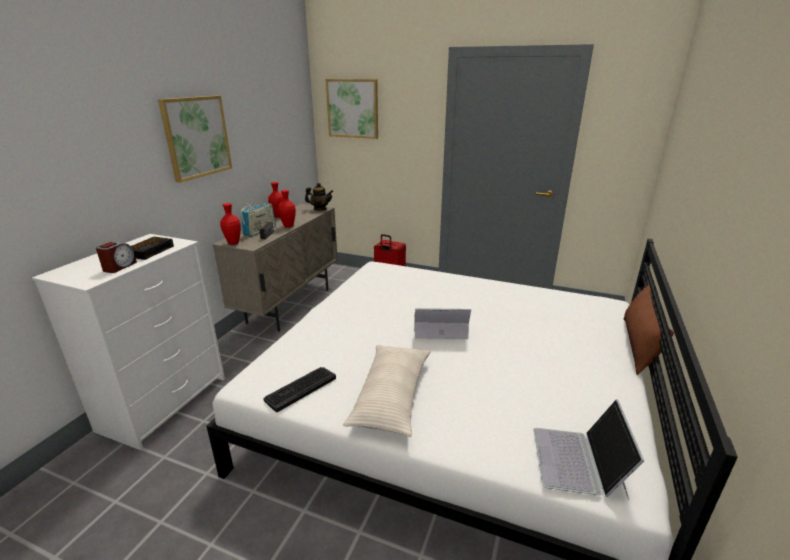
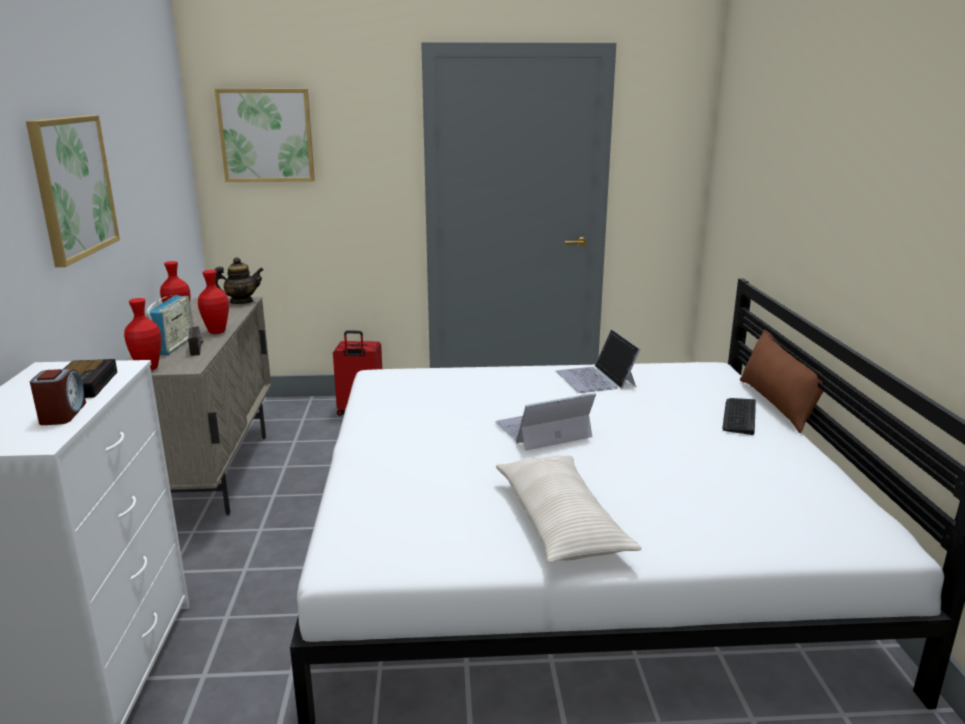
camera: 25 degrees left, 5 degrees down
keyboard [263,367,336,412] -> keyboard moved to [722,398,756,435]
laptop [534,399,644,499] -> laptop moved to [556,329,641,393]

